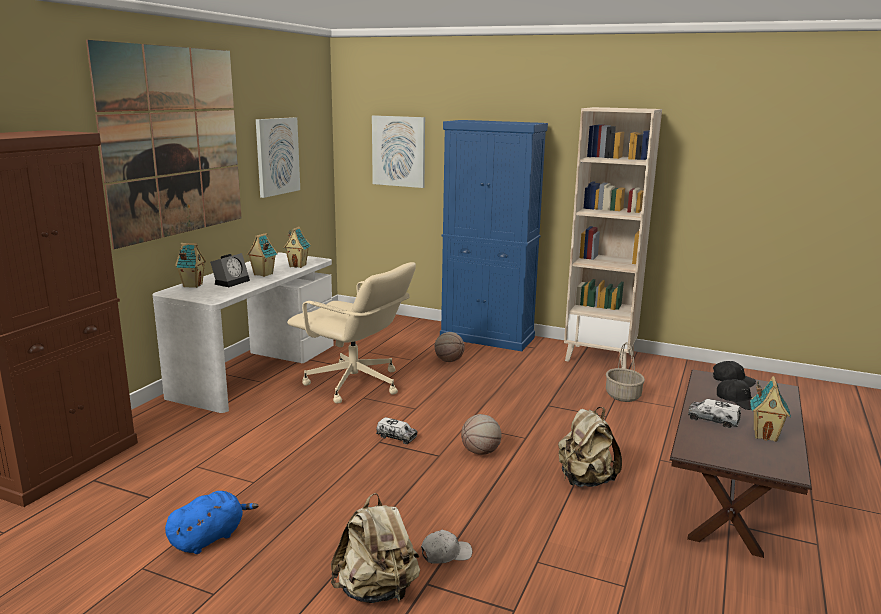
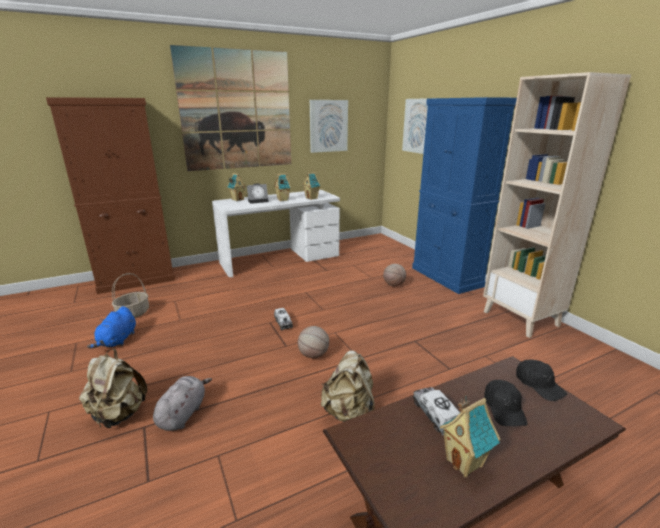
camera: 40 degrees right, 5 degrees up
blue plush toy [165,491,258,554] -> blue plush toy turned 105 degrees clockwise [87,306,136,348]
beige office chair [287,262,416,404] -> none
white cap [421,530,472,564] -> grey plush toy [153,376,212,431]
basket [606,342,645,402] -> basket moved to [112,273,149,318]

